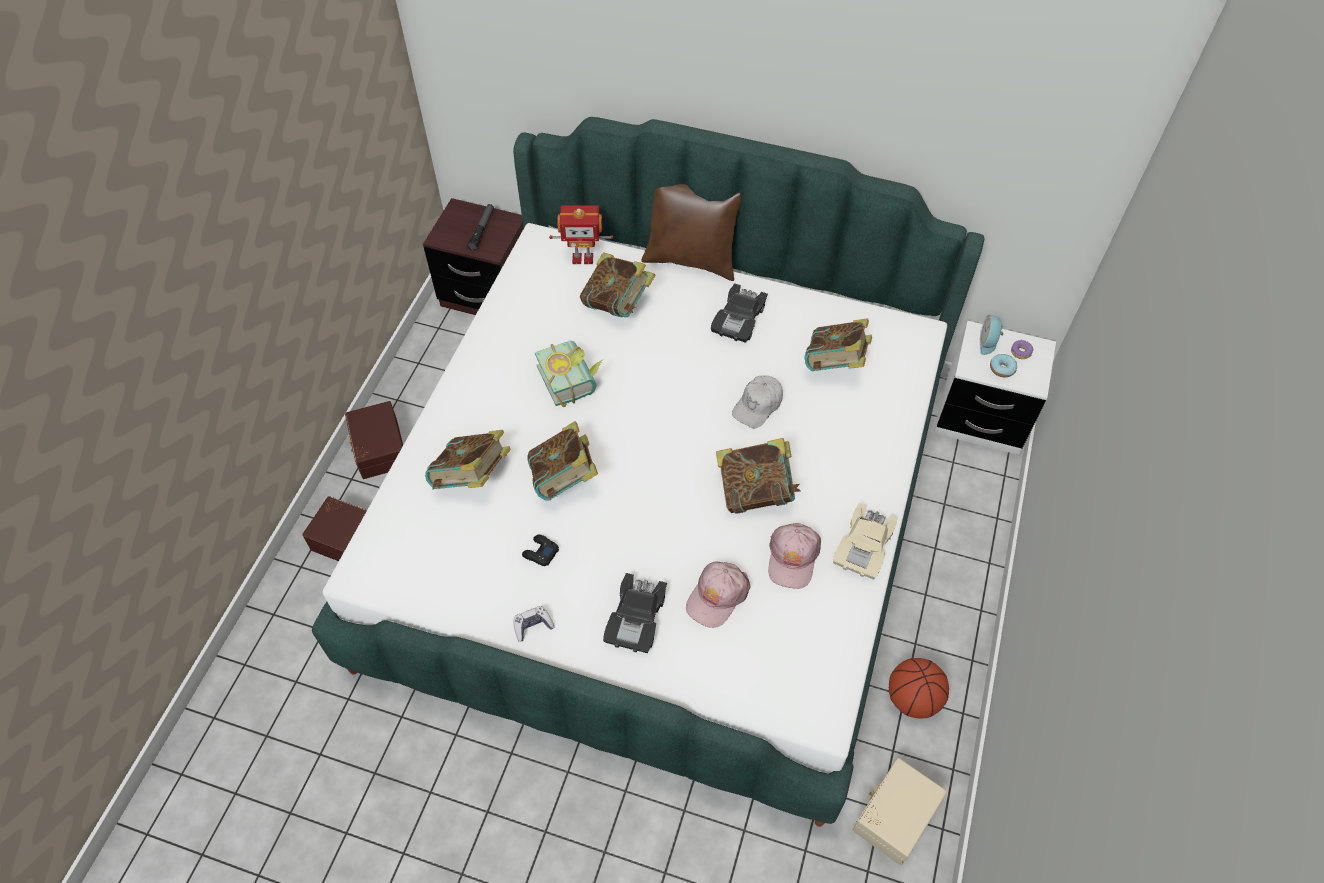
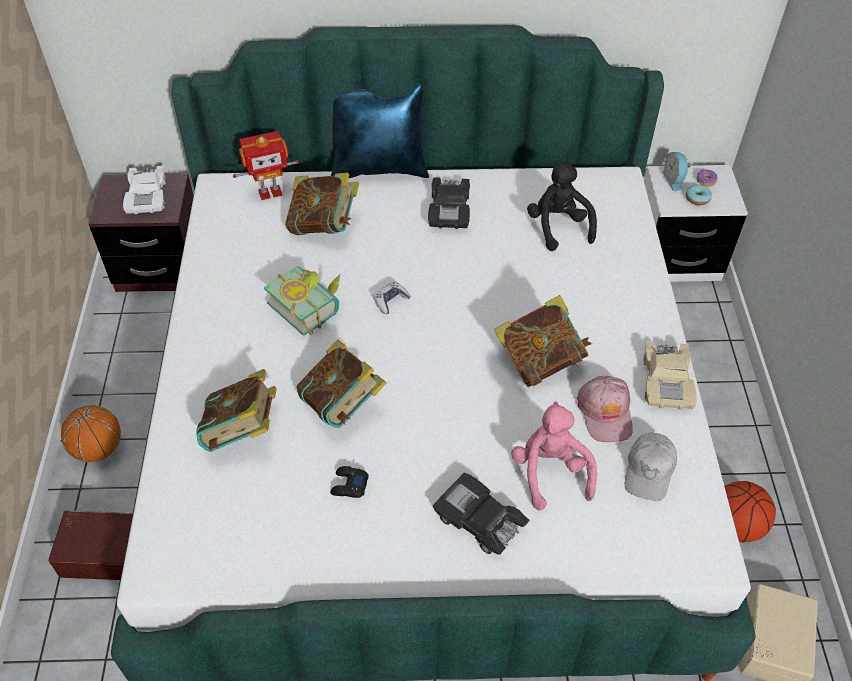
camera: 20 degrees left, 5 degrees down
brown storage box [345,401,403,479] -> basketball [61,405,121,462]
flashlight [467,204,494,251] -> white toy car [123,166,166,214]
game controller [514,606,554,642] -> game controller moved to [374,281,411,314]
black toy car [603,573,667,653] -> black toy car turned 135 degrees clockwise [432,473,530,554]
brown pillow [641,184,741,281] -> blue pillow [331,84,429,178]
pink cap [686,561,751,628] -> pink plush toy [511,401,597,511]
white cap [732,376,783,428] -> white cap moved to [625,432,677,501]
book [804,318,872,371] -> black plush toy [527,162,597,251]

